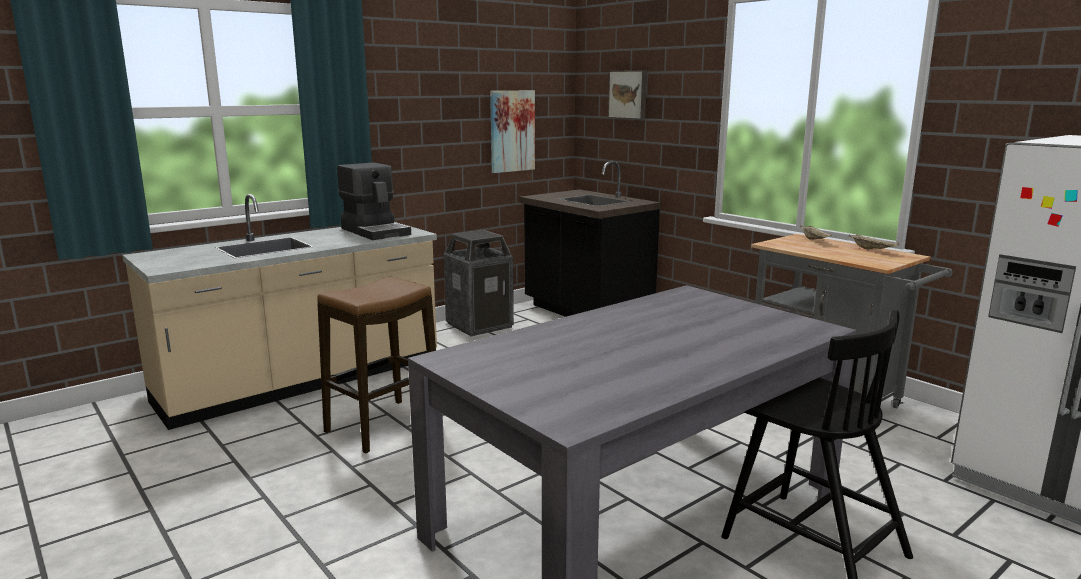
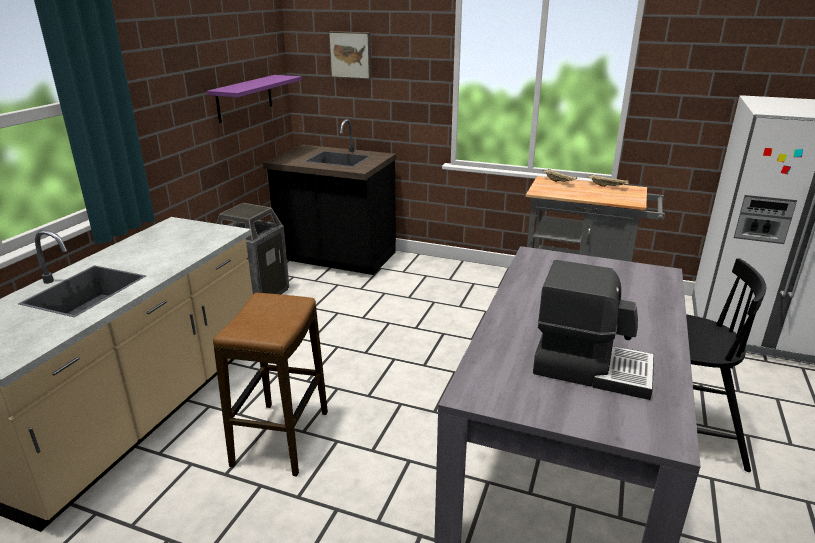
camera: 30 degrees left, 10 degrees up
coffee machine [337,163,411,240] -> coffee machine moved to [533,260,654,400]
picture [490,91,535,173] -> purple shelf [207,75,302,123]

